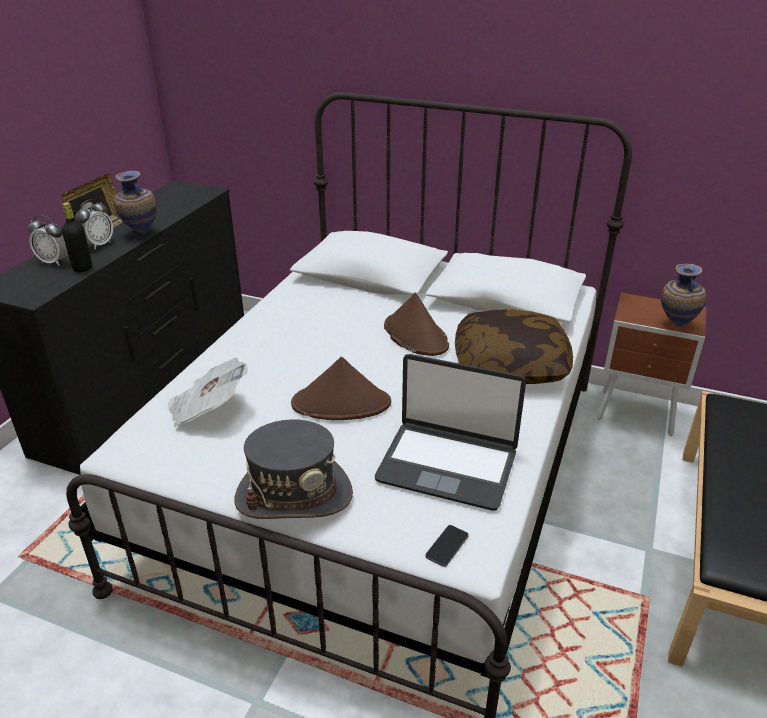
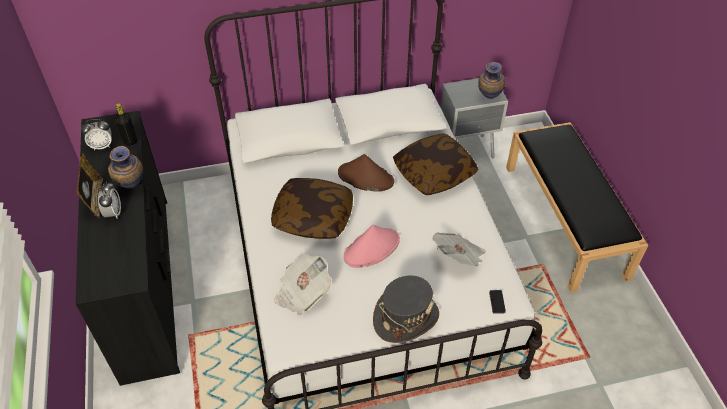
camera: 35 degrees left, 15 degrees up
alarm clock [28,215,68,266] -> alarm clock moved to [81,119,112,150]
black bottle [62,202,92,272] -> black bottle moved to [116,103,137,146]
brown hat [291,357,391,420] -> pink hat [344,224,400,268]
laptop [375,354,526,511] -> newspaper [433,233,486,266]
brown nightstand [596,293,706,436] -> grey nightstand [440,78,508,159]
none -> pillow [271,178,353,239]

